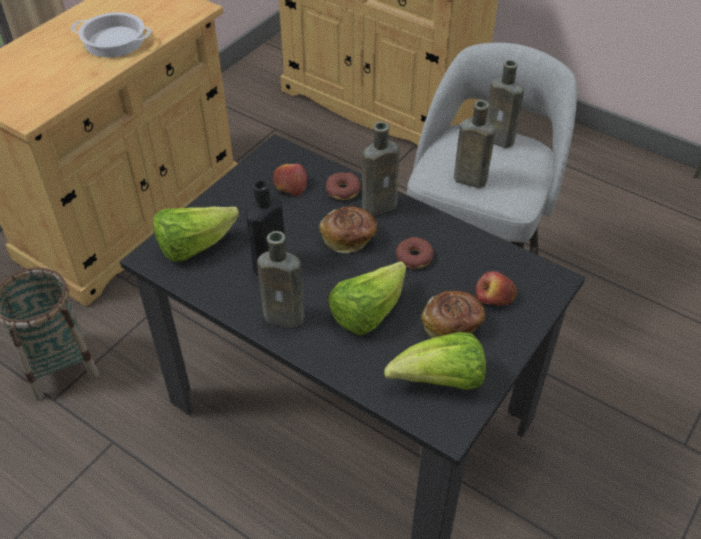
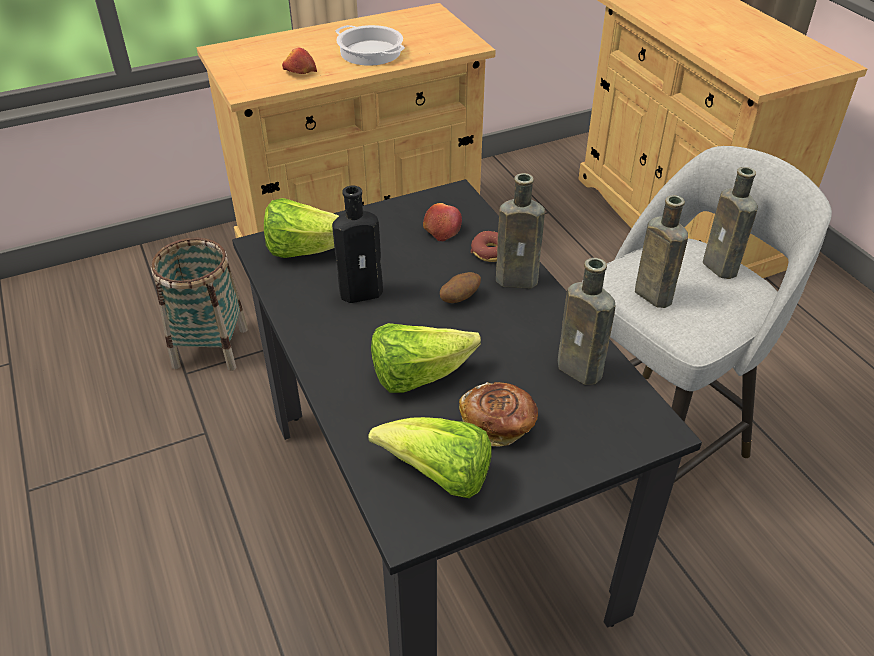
camera: 30 degrees right, 5 degrees down
brown bottle [257,231,305,328] -> brown bottle moved to [558,258,615,385]
bread [319,206,377,253] -> potato [440,272,481,303]
donut [396,237,434,270] -> none
apple [475,271,517,306] -> apple moved to [282,48,317,74]

